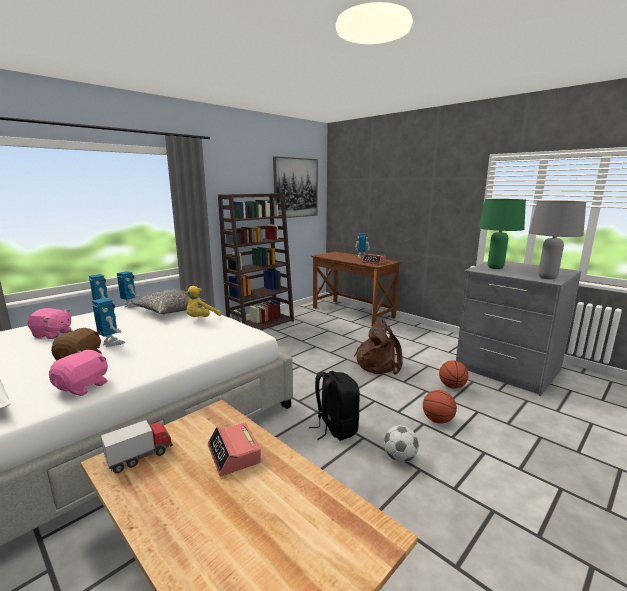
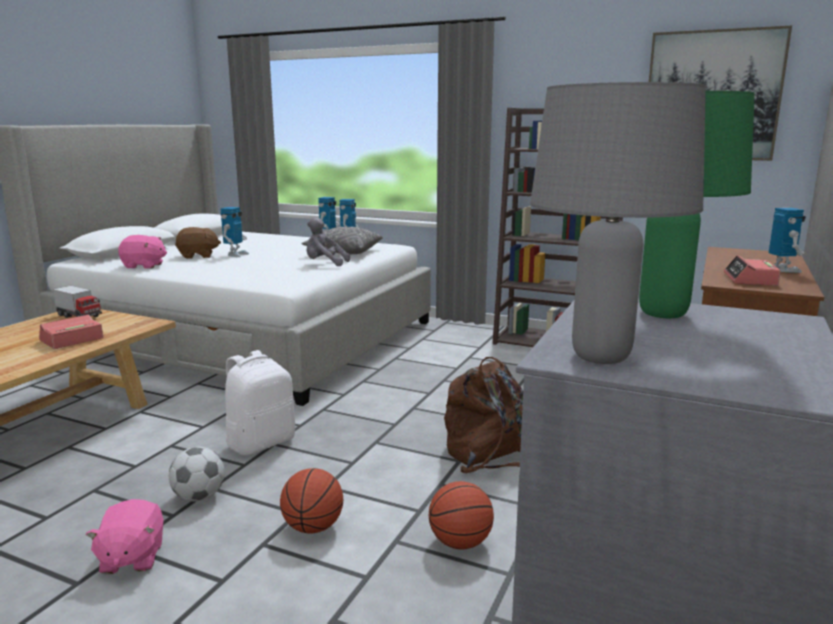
camera: 70 degrees right, 0 degrees up
pink plush toy [27,308,72,339] -> pink plush toy moved to [86,499,164,574]
yellow plush toy [185,286,221,317] -> grey plush toy [307,217,350,266]
black backpack [309,371,360,440] -> white backpack [225,350,295,456]

